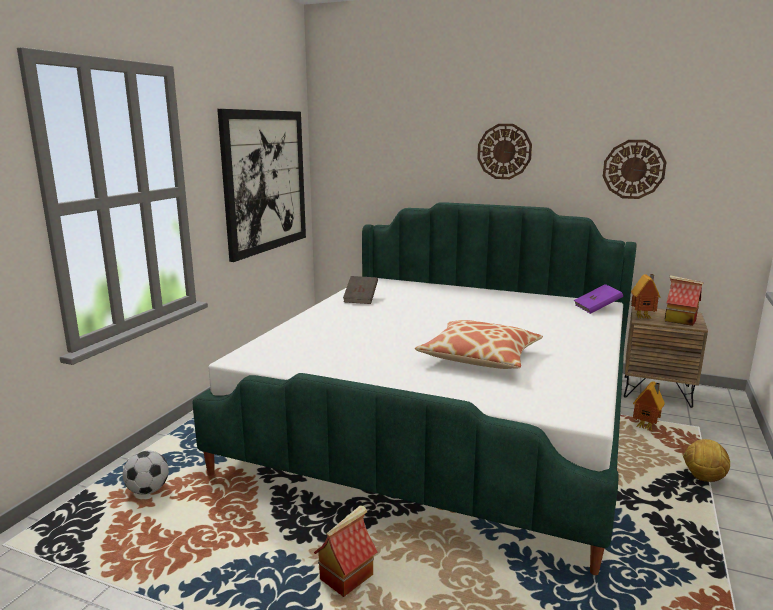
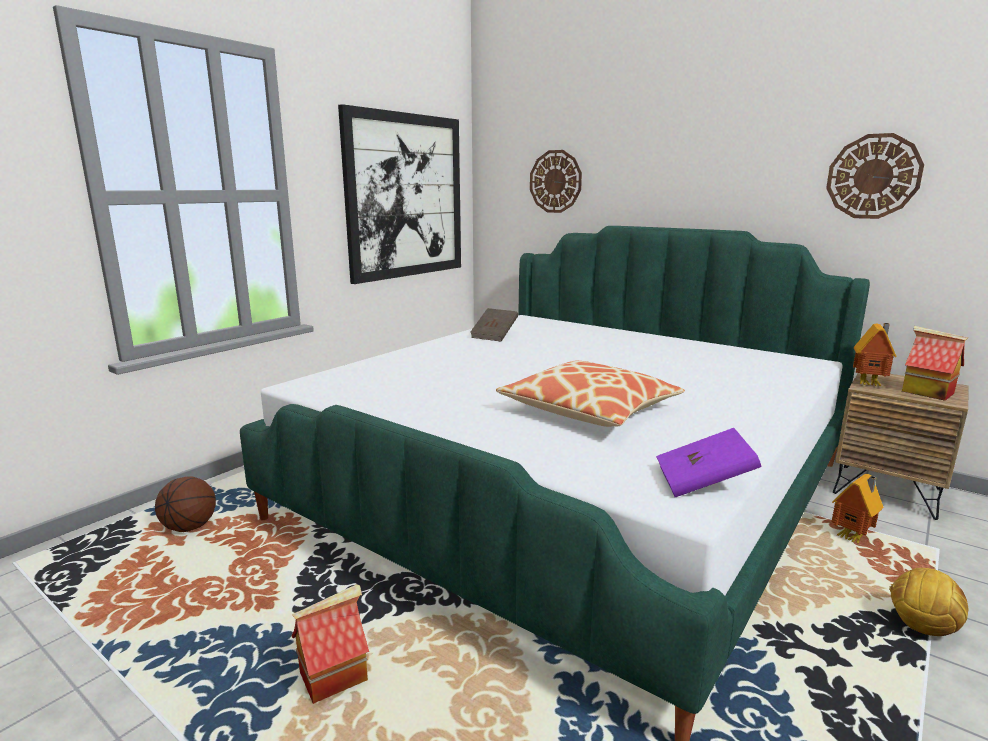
camera: 15 degrees right, 0 degrees up
football [123,450,169,495] -> basketball [155,476,216,532]
wall clock [477,124,532,179] -> wall clock moved to [530,150,582,213]
purple book [574,284,623,314] -> purple book moved to [656,428,761,497]

